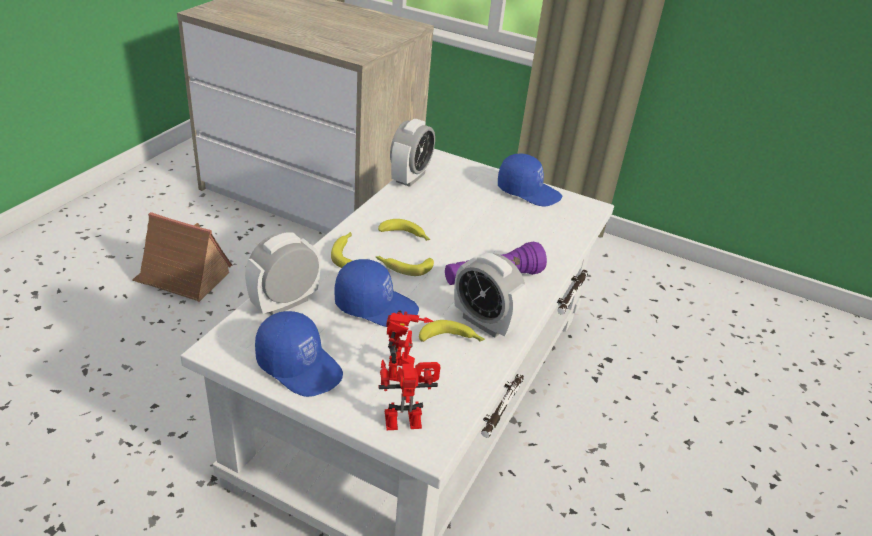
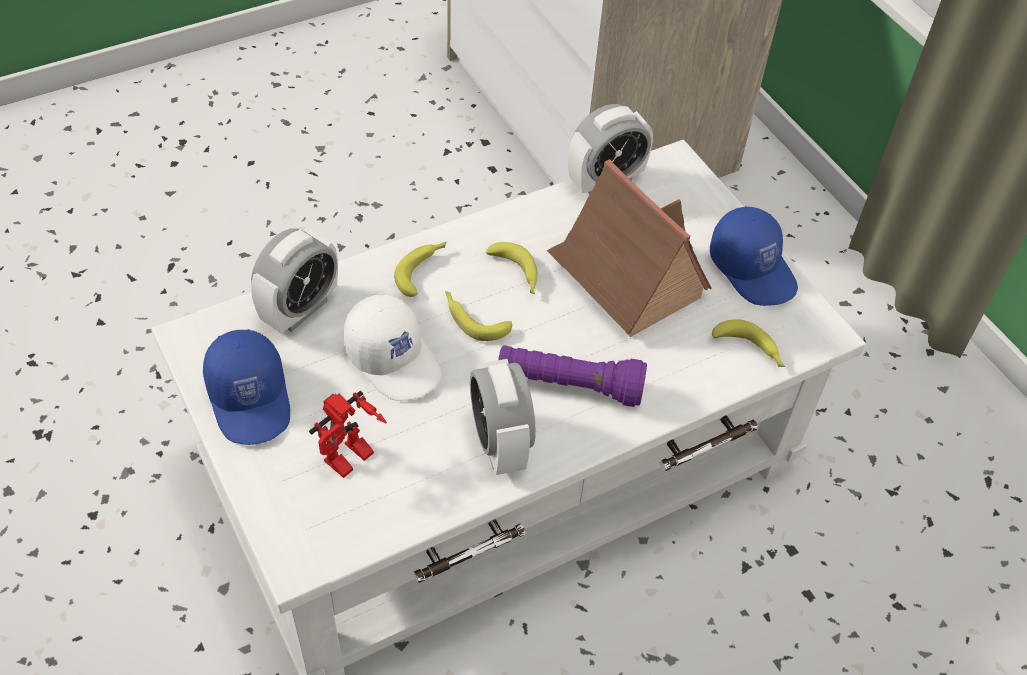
camera: 35 degrees right, 15 degrees up
toy house [132,212,233,302] -> toy house moved to [547,159,711,337]
alarm clock [245,232,321,315] -> alarm clock turned 135 degrees clockwise [251,228,338,333]
blue cap [335,259,419,327] -> white cap [344,294,441,401]
toy robot [379,359,440,430] -> none
banana [419,320,485,342] -> banana moved to [712,319,785,367]

